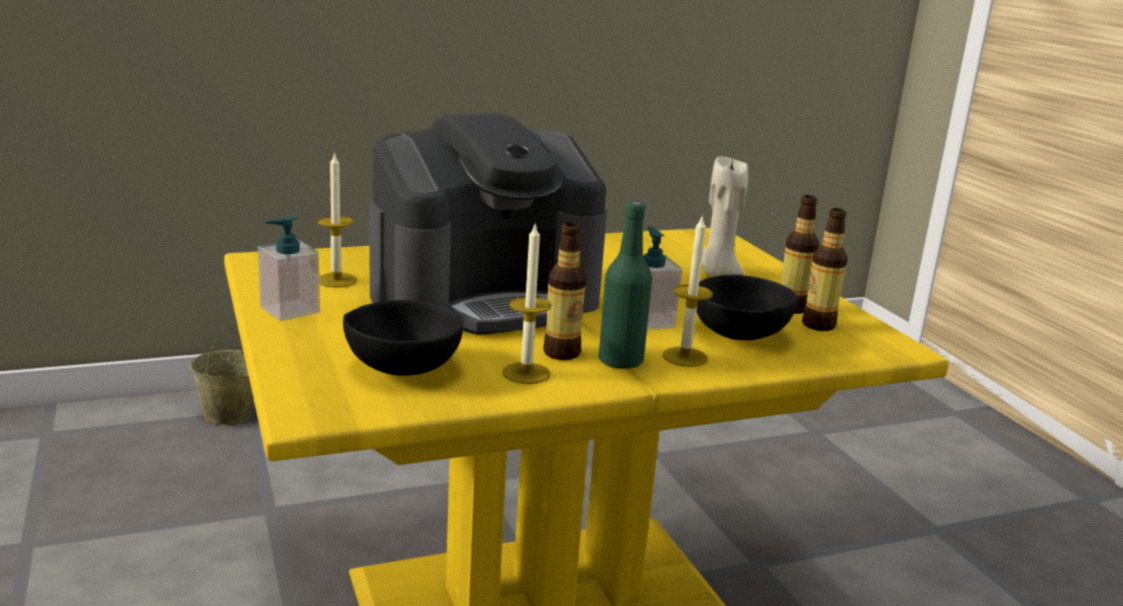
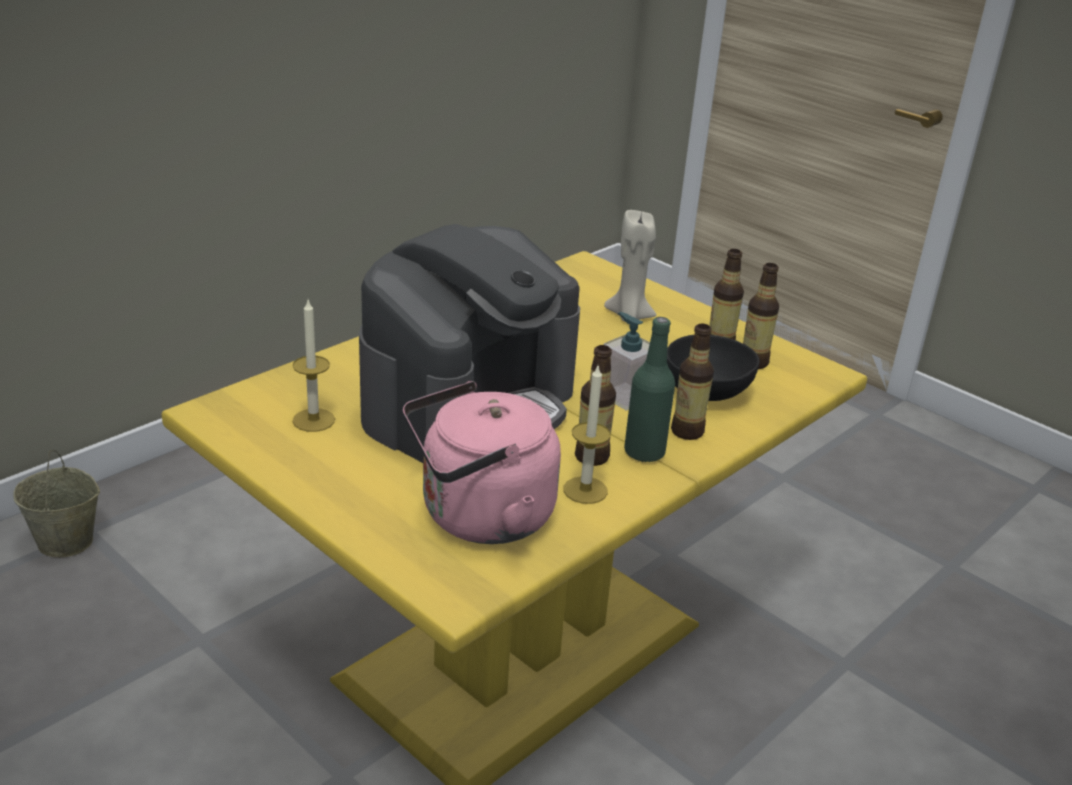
camera: 25 degrees left, 10 degrees up
soap dispenser [258,216,320,321] -> none
black bowl [343,300,463,376] -> pink kettle [403,381,561,544]
candle [663,214,713,367] -> bottle [671,324,714,440]

